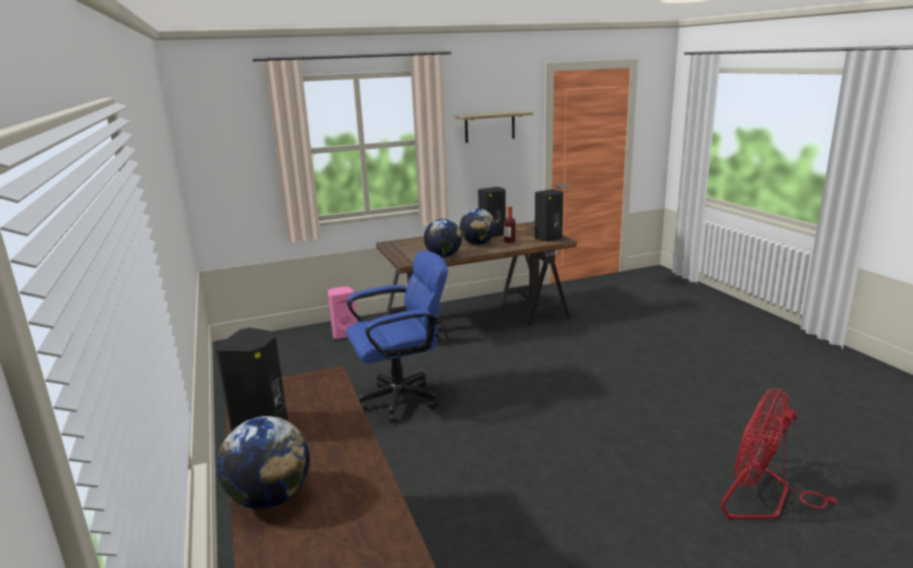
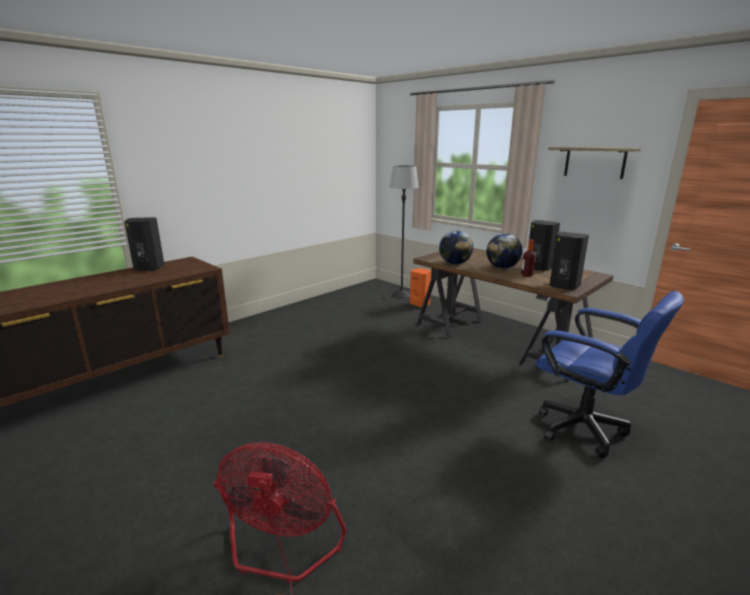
camera: 65 degrees right, 0 degrees up
globe [217,416,310,509] -> none
pink speaker [328,287,357,339] -> orange speaker [410,268,431,307]
blue office chair [346,251,448,423] -> blue office chair moved to [536,291,684,458]
none -> floor lamp [389,165,419,299]

